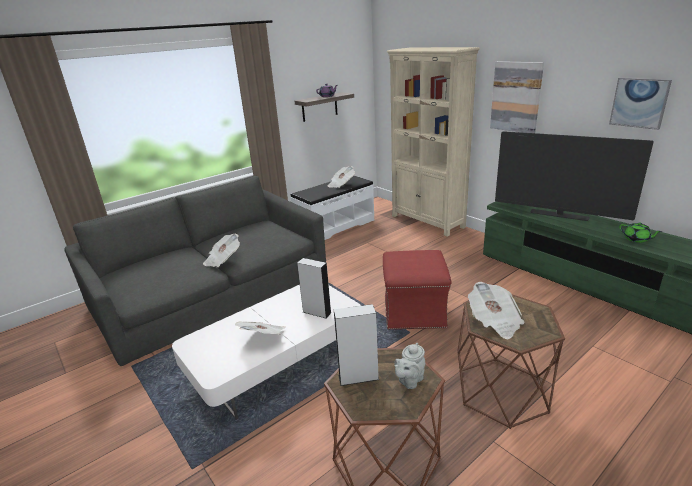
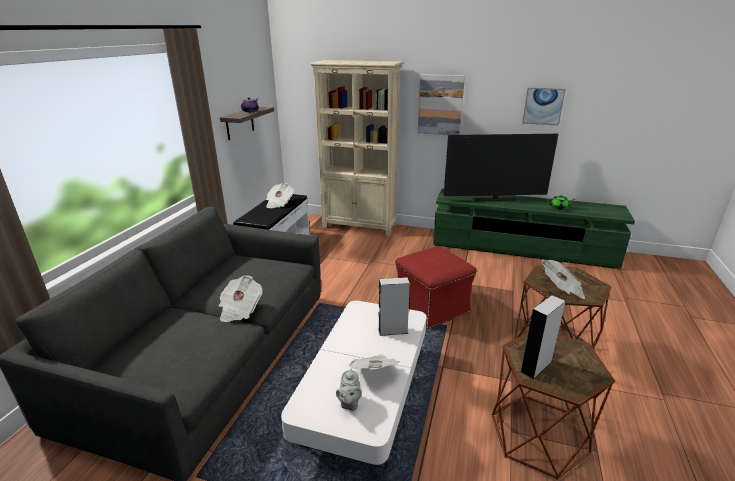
camera: 35 degrees left, 0 degrees up
grey teapot [395,343,425,389] -> grey teapot moved to [336,369,362,411]

